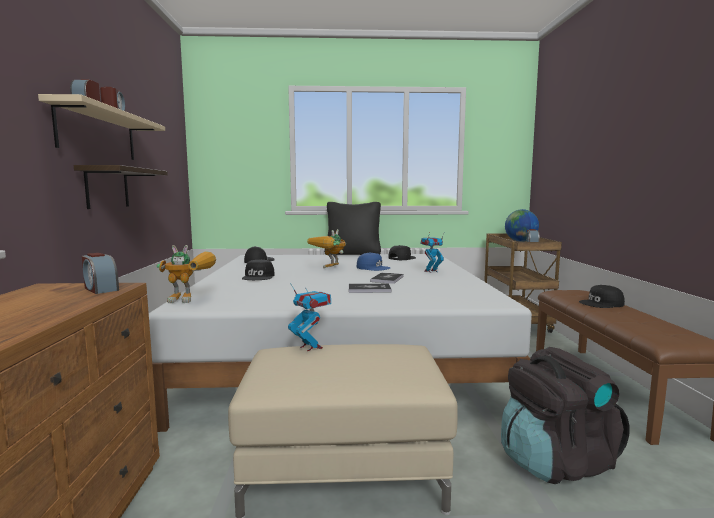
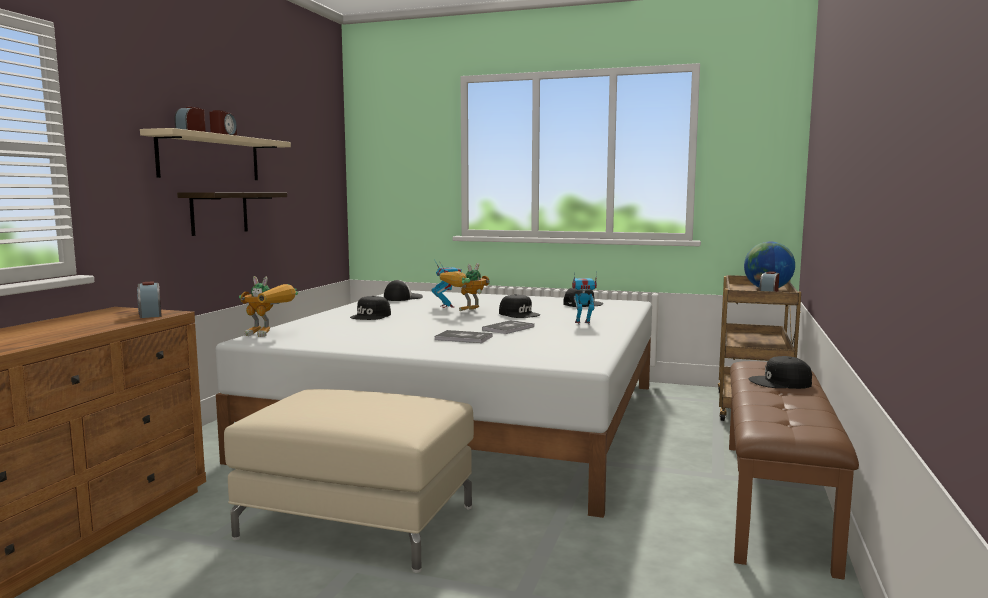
camera: 20 degrees right, 0 degrees up
toy robot [288,283,331,351] -> toy robot moved to [431,261,462,308]
black pillow [324,202,381,255] -> none
blue cap [356,253,390,271] -> black cap [499,294,540,318]
black backpack [501,347,630,484] -> none

